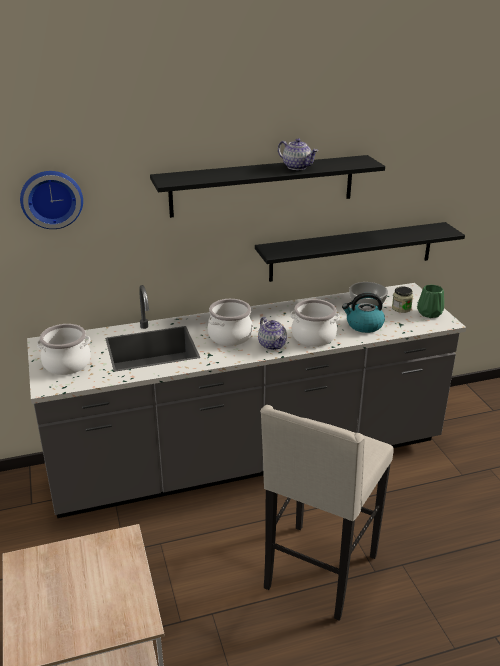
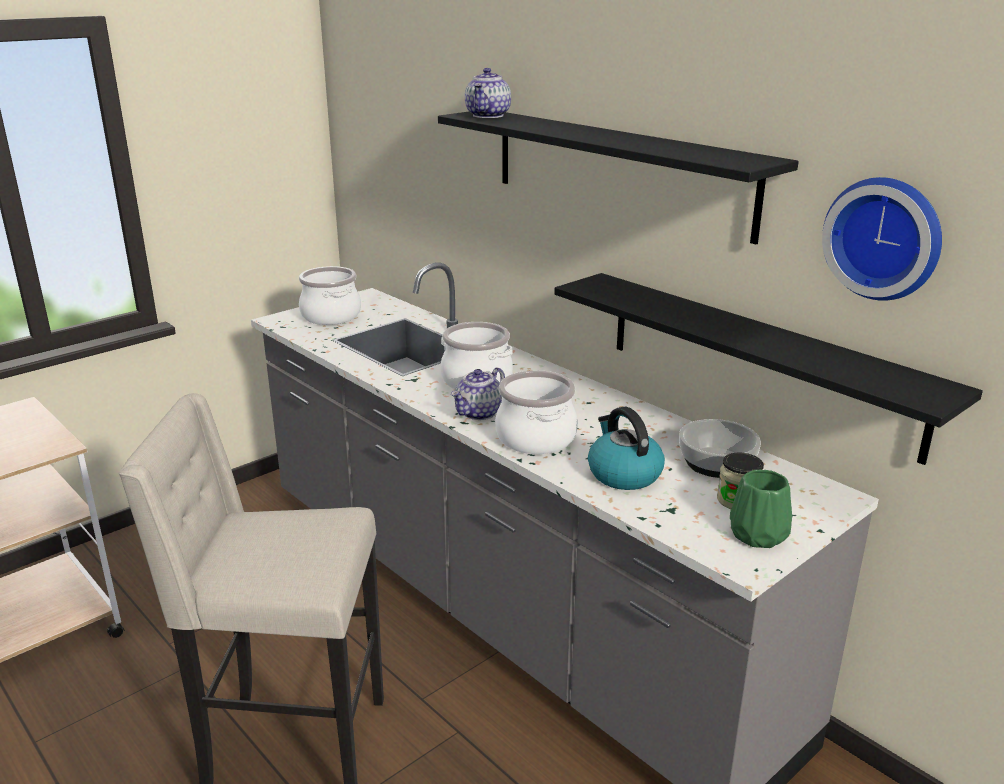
camera: 65 degrees right, 5 degrees down
wall clock [20,171,83,229] -> wall clock moved to [822,177,942,301]
teapot [278,139,318,170] -> teapot moved to [465,68,511,118]

